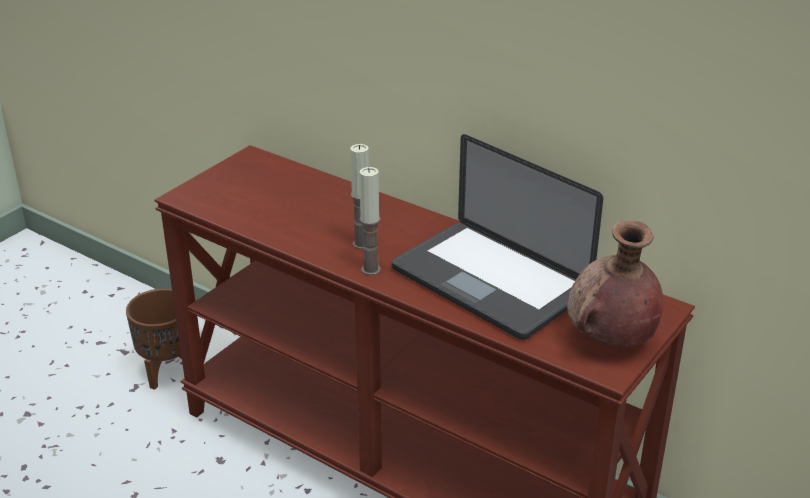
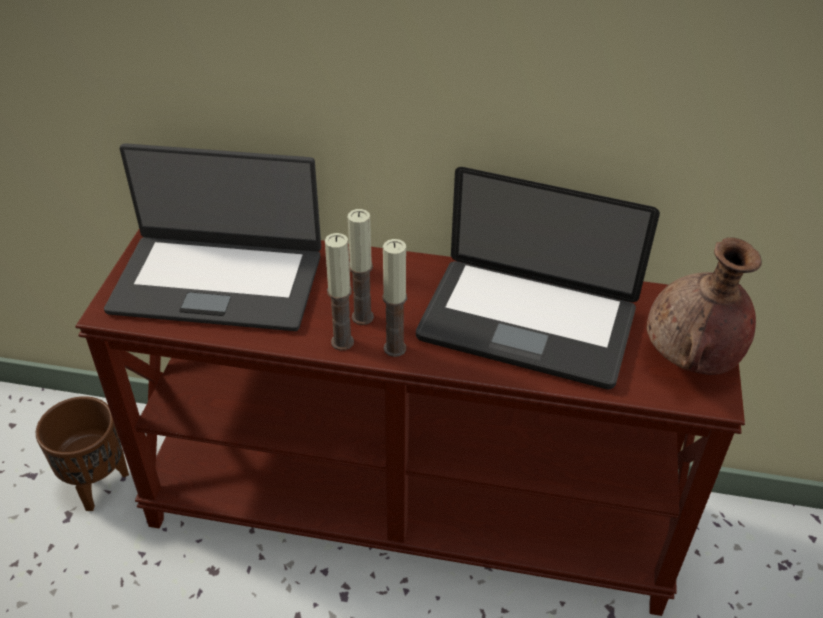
camera: 25 degrees left, 10 degrees up
none -> laptop [104,143,321,331]
none -> candle [325,233,354,350]

